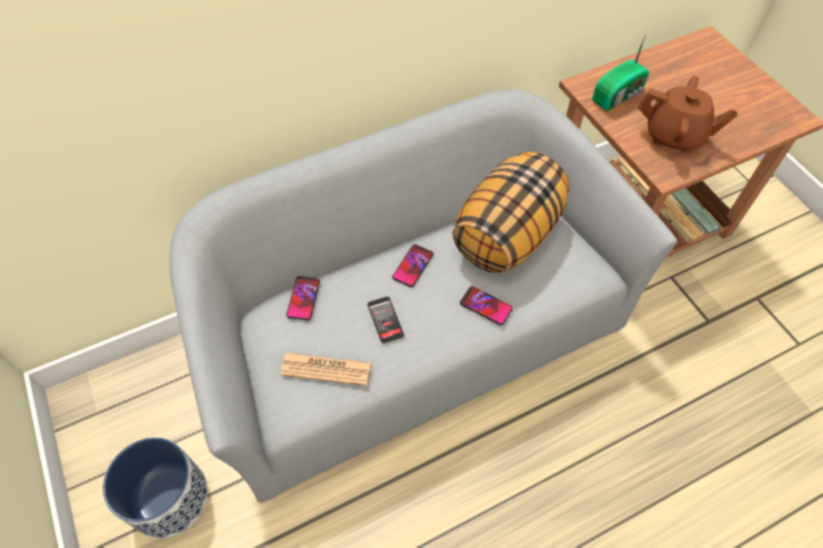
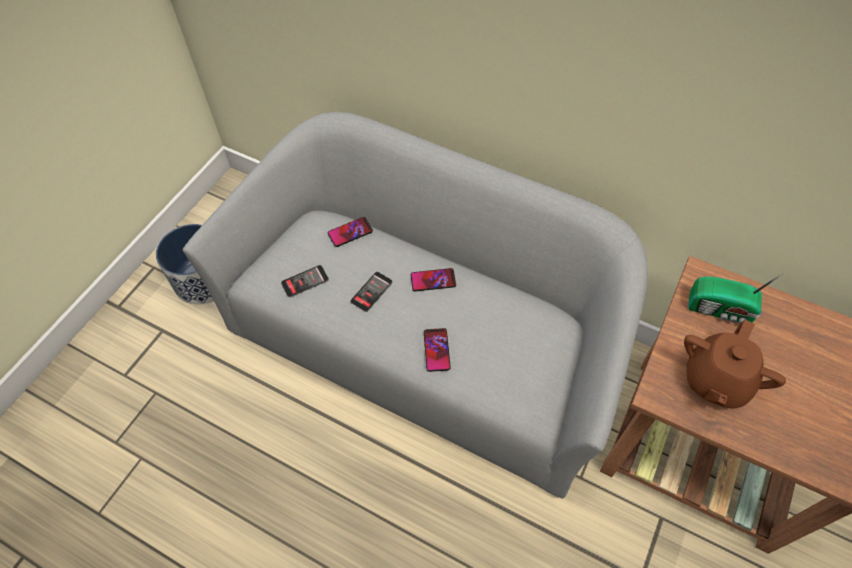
camera: 55 degrees right, 0 degrees up
newspaper [280,353,371,386] -> phone [281,265,329,297]
pillow [452,151,569,273] -> none
brown teapot [638,76,738,153] -> brown teapot turned 45 degrees clockwise [684,319,786,408]

